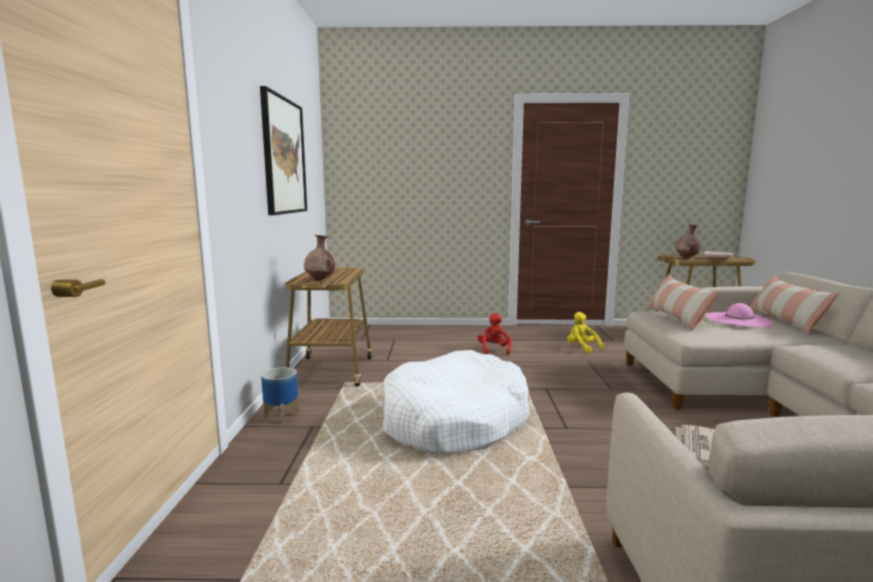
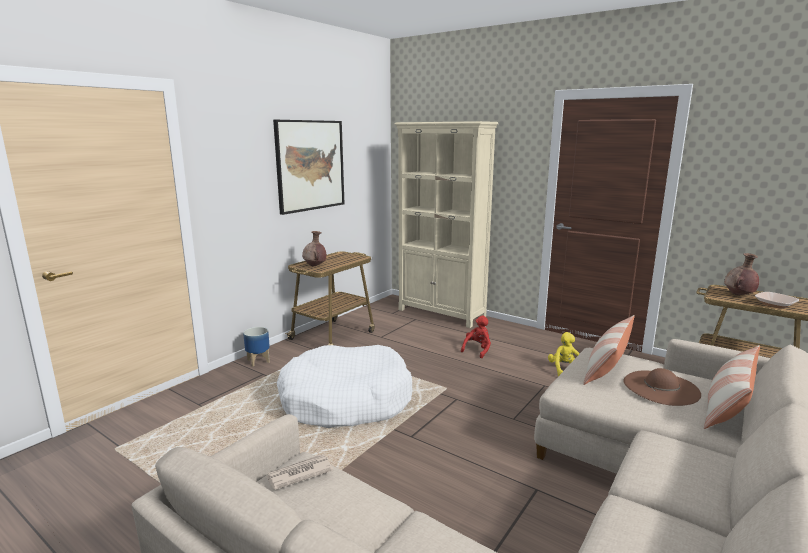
camera: 35 degrees right, 5 degrees up
pink hat [706,303,774,327] -> brown hat [623,368,701,406]
none -> beige bookcase [395,121,498,328]

